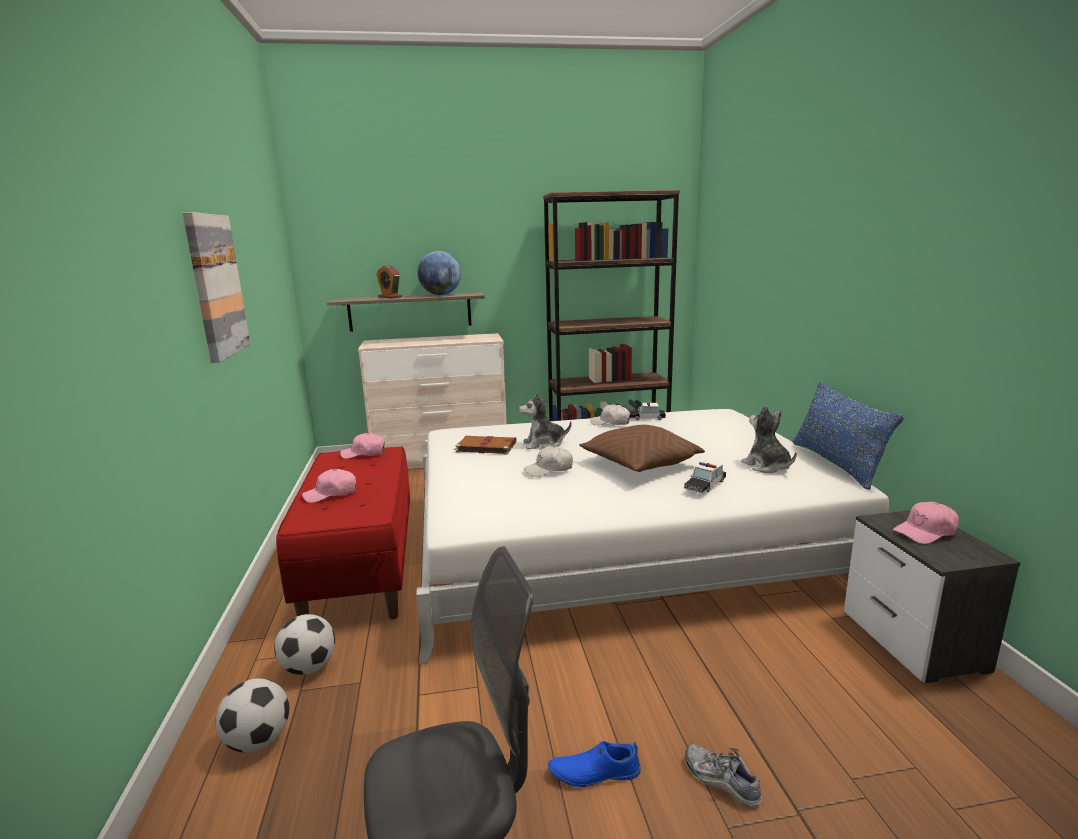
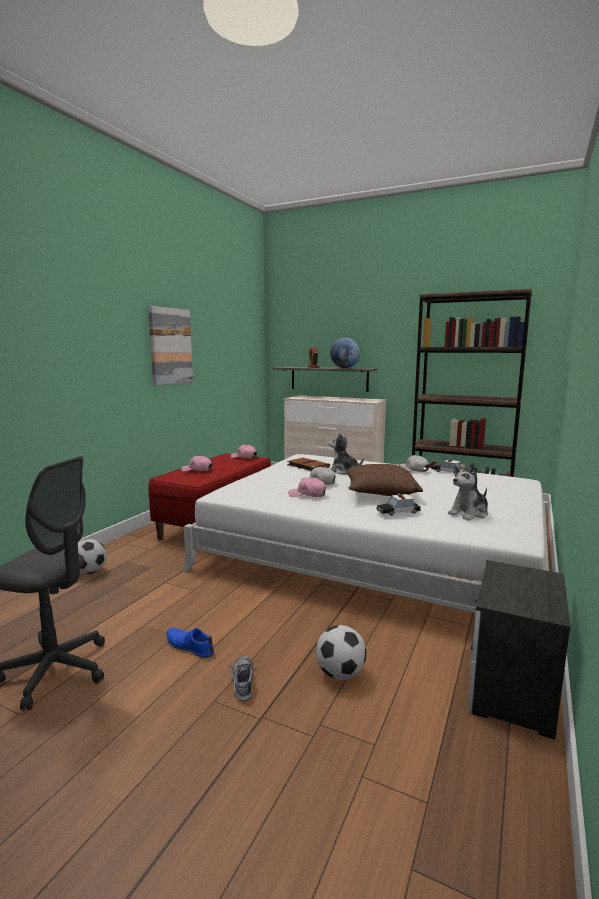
camera: 35 degrees right, 5 degrees down
football [274,614,335,675] -> football moved to [316,625,366,680]
plush toy [741,405,797,473] -> plush toy turned 135 degrees counterclockwise [448,462,488,521]
blue pillow [793,382,904,490] -> none
pink cap [893,502,959,544] -> pink cap moved to [288,477,326,497]

